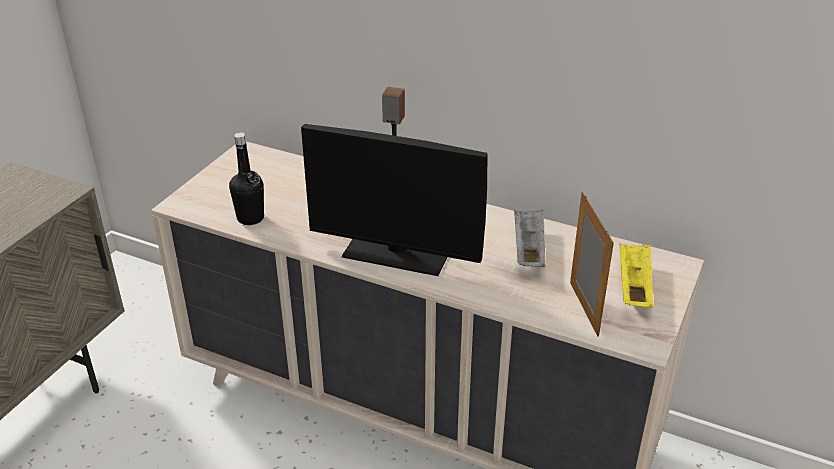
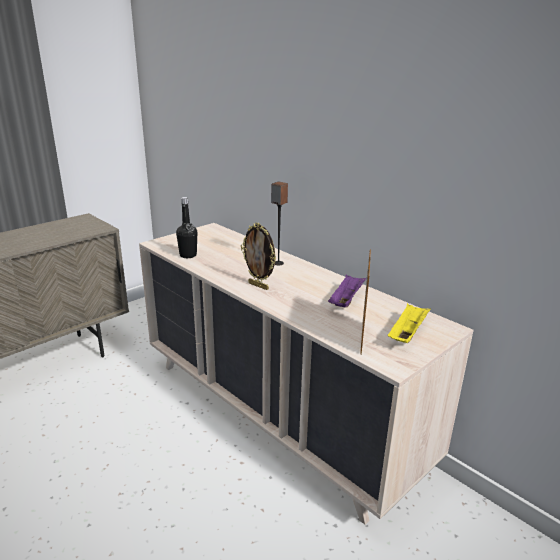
camera: 20 degrees right, 10 degrees down
monitor [301,124,487,276] -> picture frame [241,223,276,290]
grey tray [514,210,546,267] -> purple tray [328,274,367,308]

